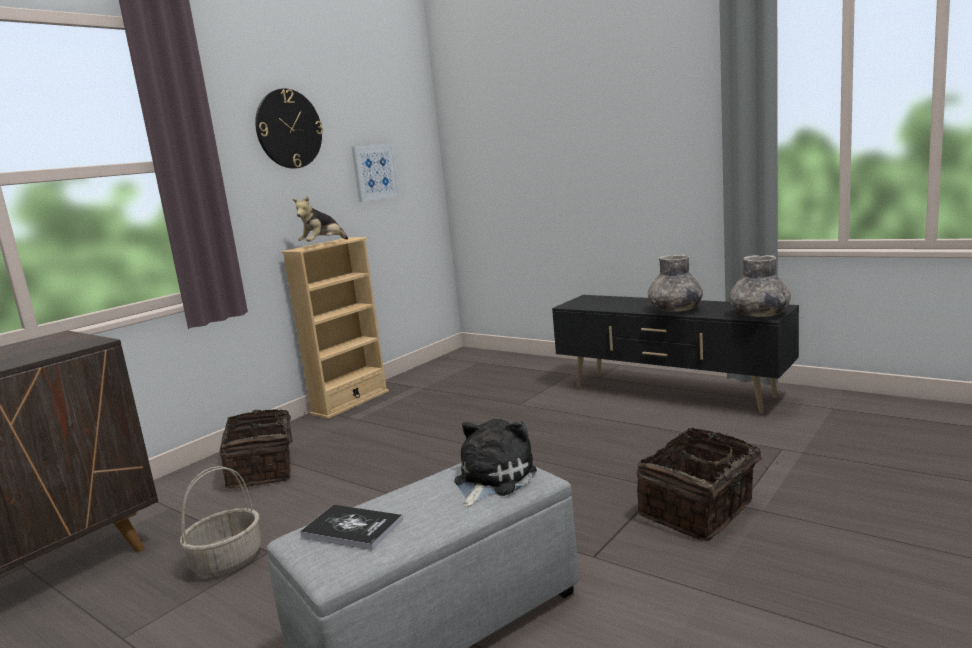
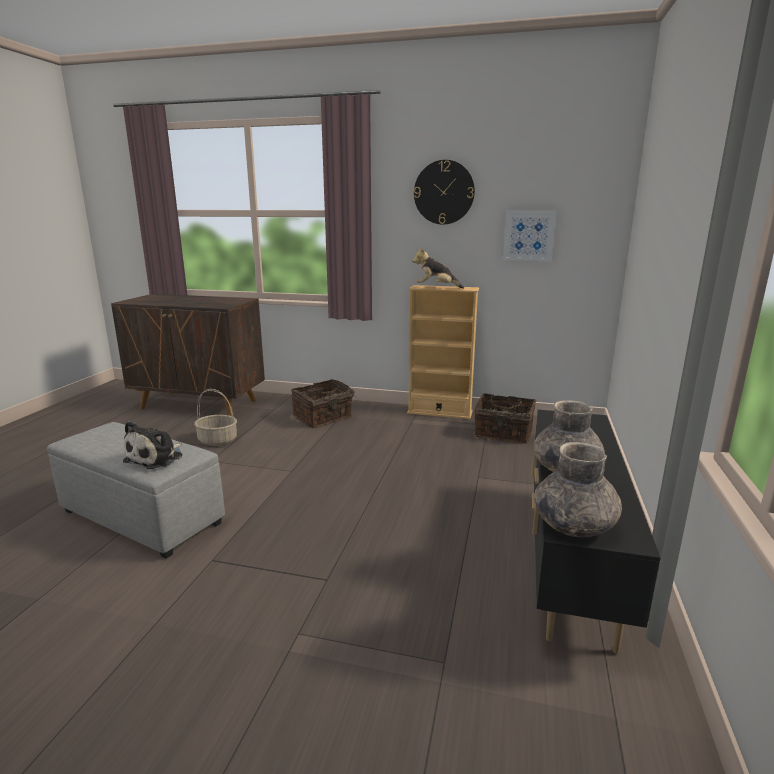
camera: 65 degrees right, 5 degrees up
book [300,505,403,550] -> none
plush toy [454,419,537,507] -> plush toy turned 105 degrees clockwise [123,421,183,469]
basket [636,427,778,541] -> basket moved to [475,393,536,444]

